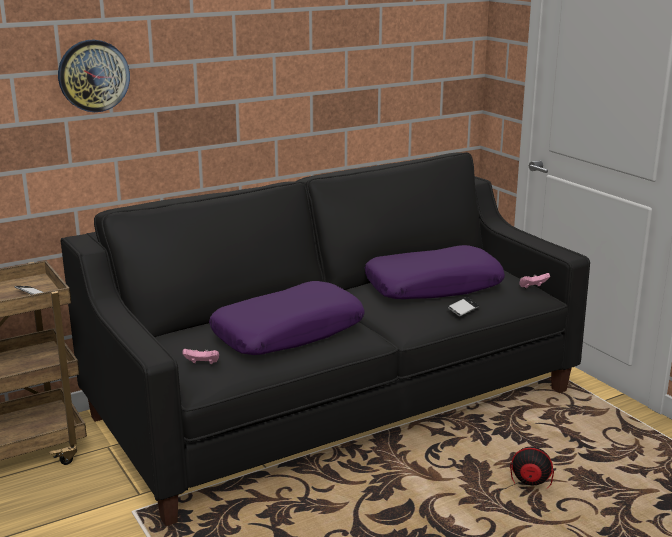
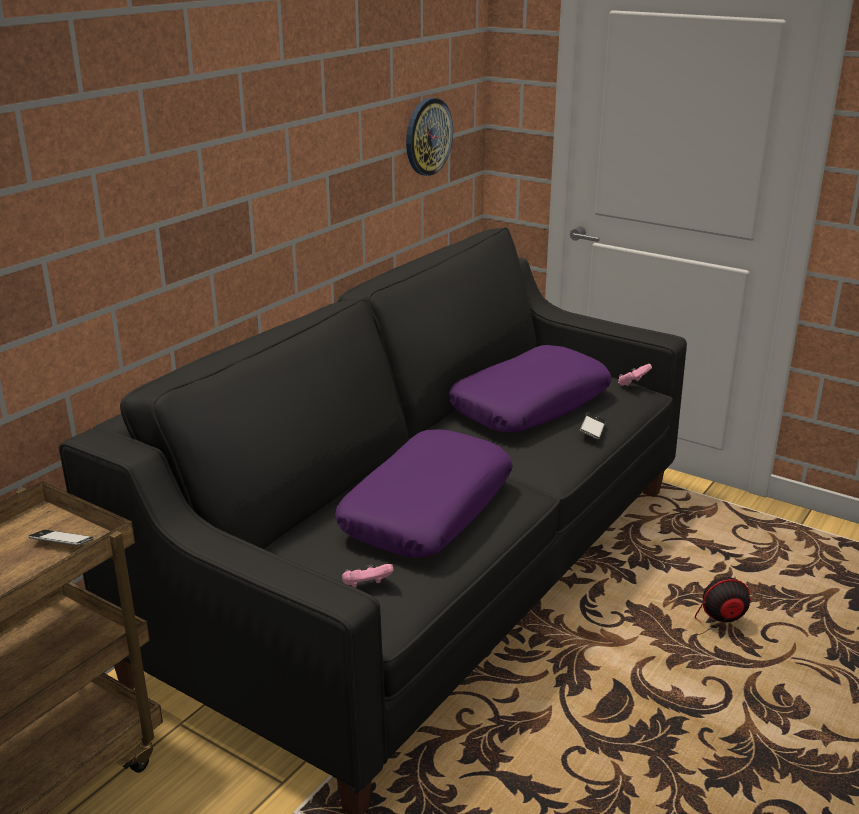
camera: 25 degrees left, 5 degrees up
wall clock [58,40,130,112] -> wall clock moved to [406,98,453,176]

